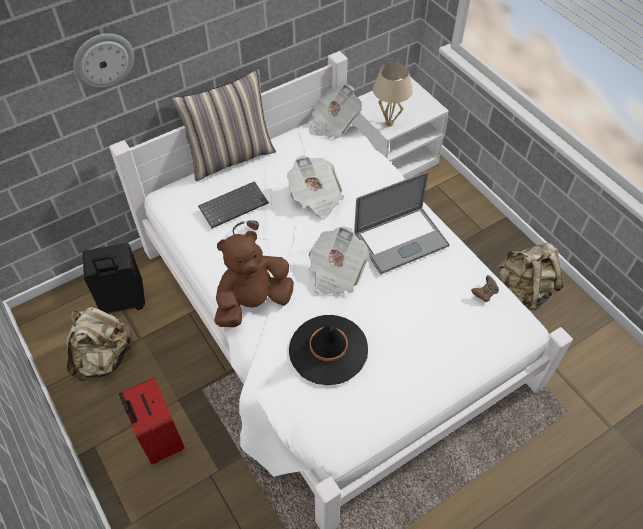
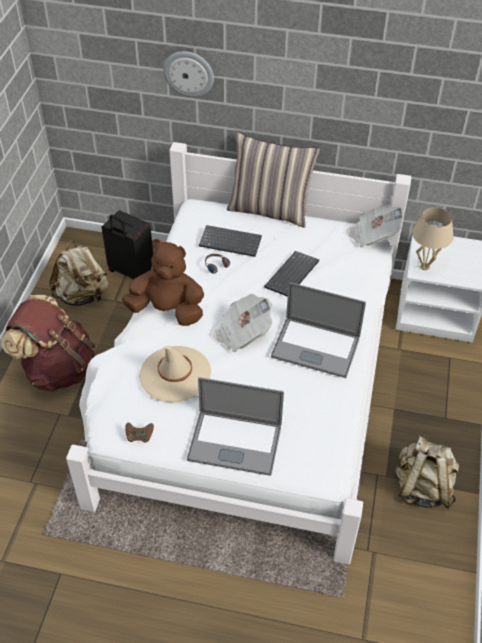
camera: 45 degrees right, 5 degrees down
red suitcase [119,377,185,464] -> brown backpack [1,295,95,392]
newspaper [287,155,344,219] -> keyboard [264,251,319,297]
black hat [289,315,368,385] -> beige hat [139,345,211,402]
brown game controller [471,275,499,302] -> brown game controller moved to [125,422,154,442]
none -> laptop [187,377,284,476]

